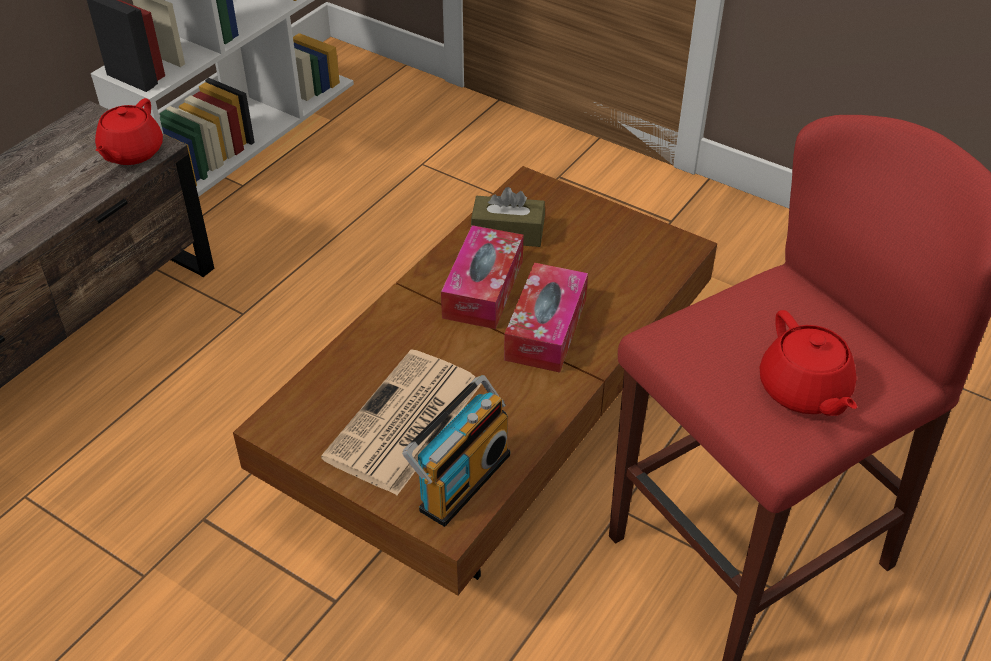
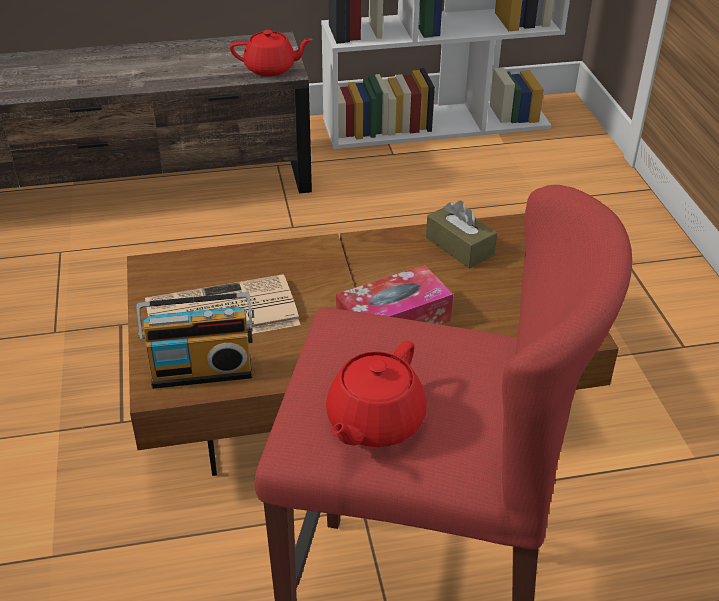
camera: 45 degrees right, 5 degrees down
red teapot [95,98,163,165] -> red teapot turned 150 degrees counterclockwise [230,30,313,77]
tissue box [441,225,524,329] -> none

